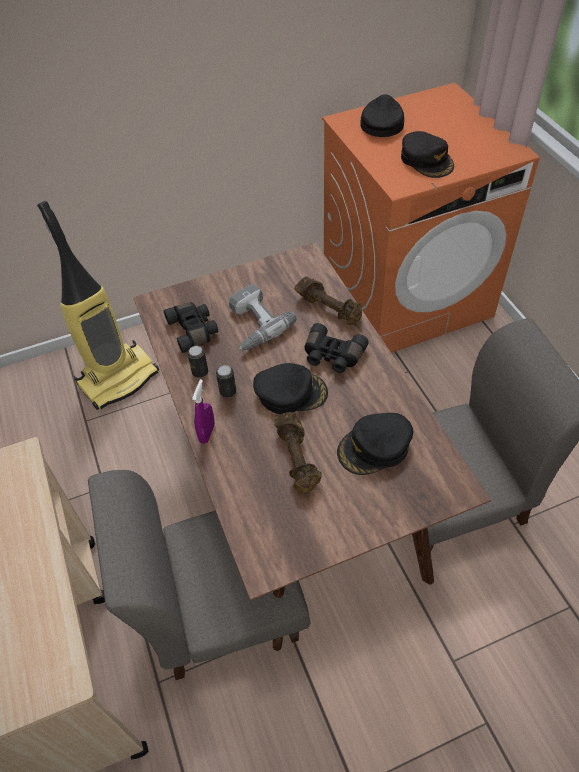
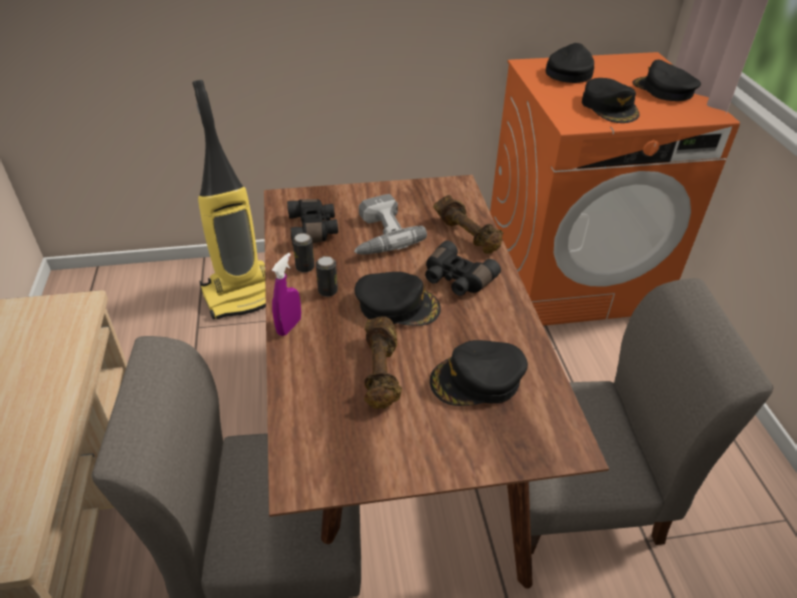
camera: 10 degrees right, 10 degrees down
none -> black cap [632,59,701,101]

